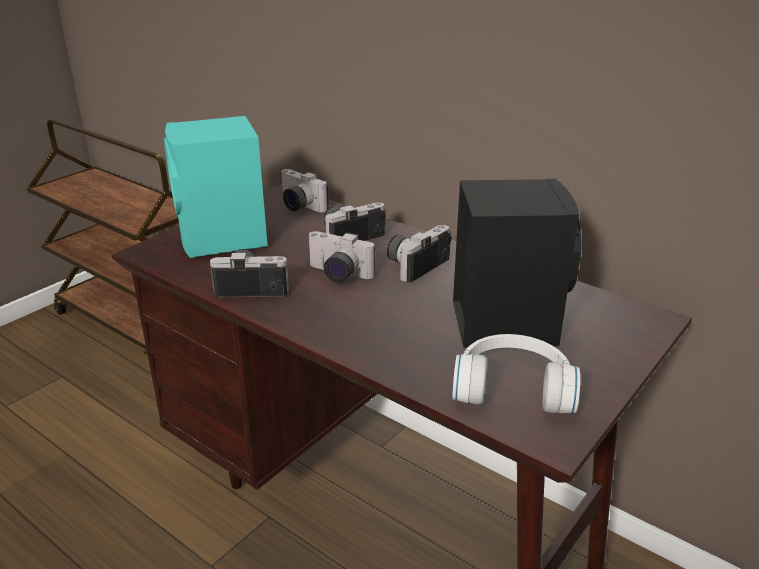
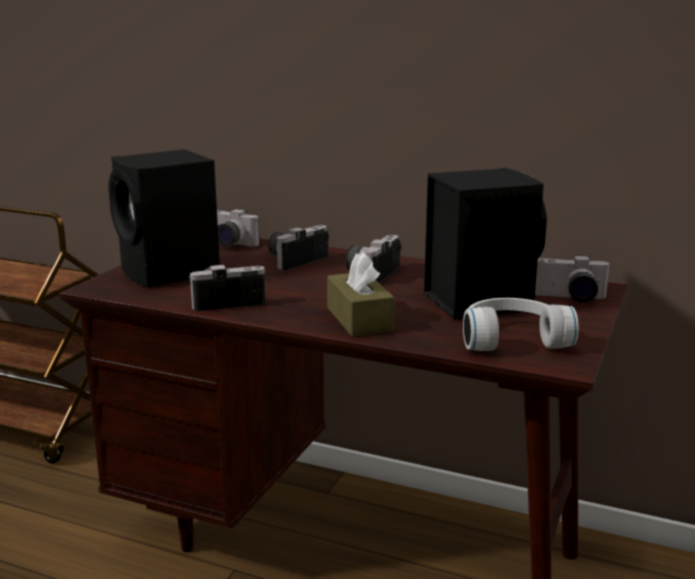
camera: 15 degrees left, 10 degrees down
turquoise speaker [164,116,268,258] -> black speaker [108,149,220,288]
camera [307,231,375,283] -> camera moved to [535,255,611,303]
none -> brown tissue box [327,252,395,337]

